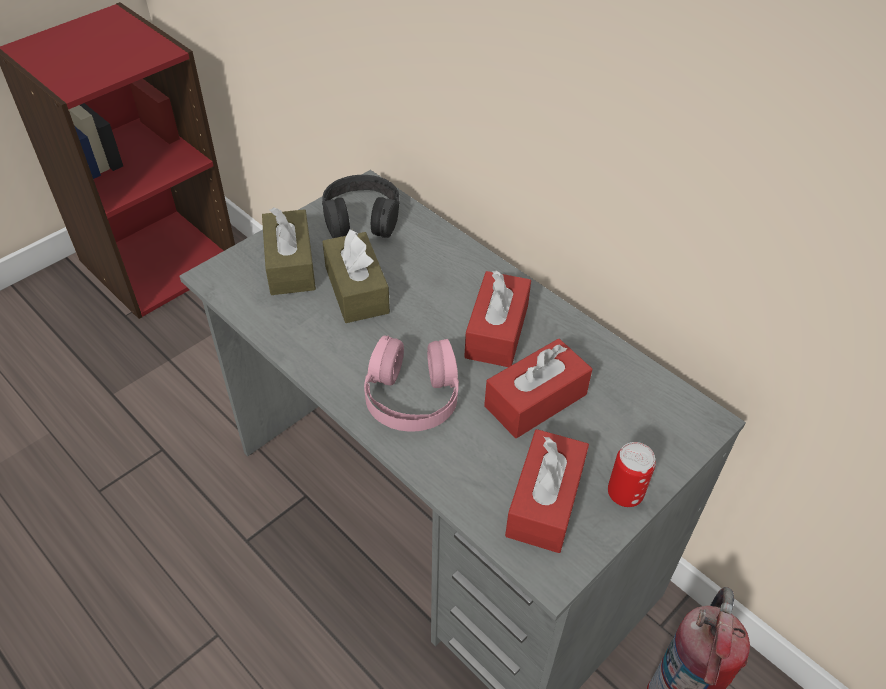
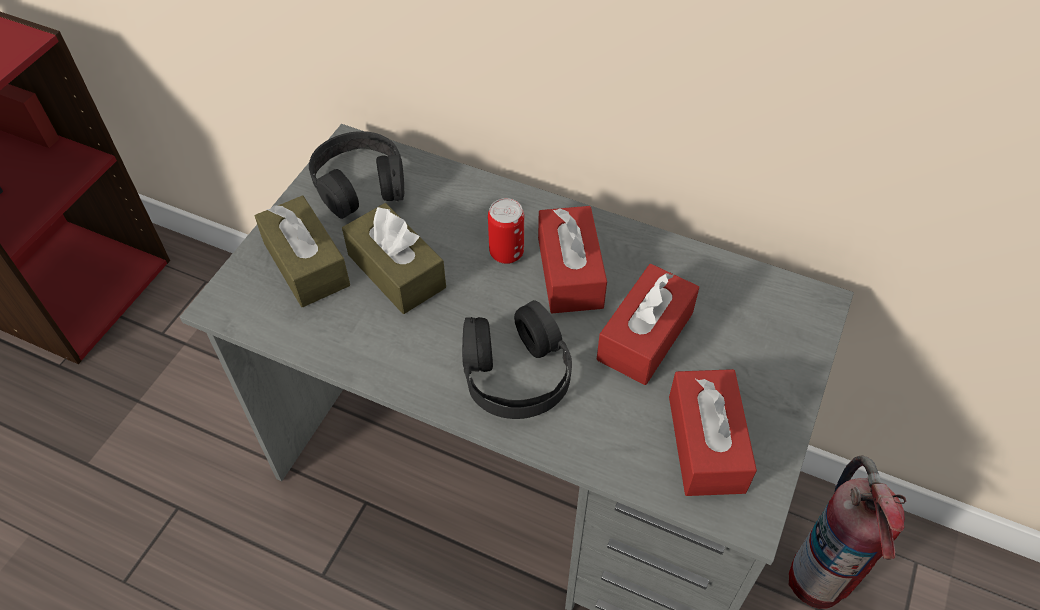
camera: 20 degrees left, 5 degrees up
pink headphones [364,335,459,431] -> black headphones [462,300,572,419]
can [608,442,656,507] -> can moved to [488,198,524,264]

